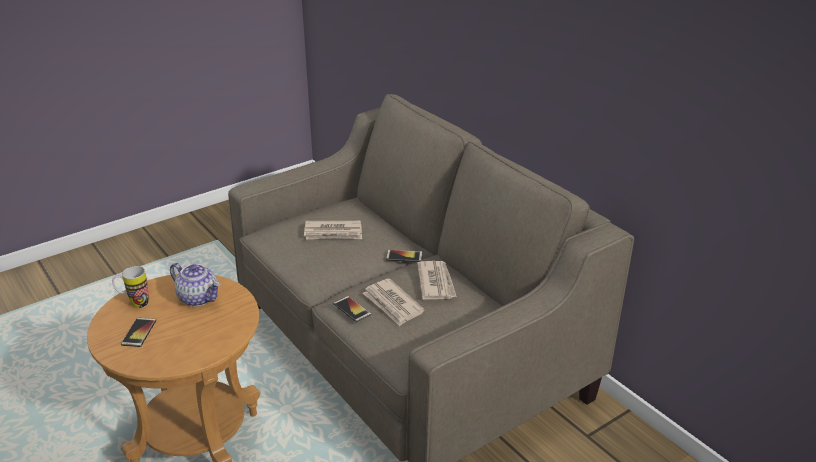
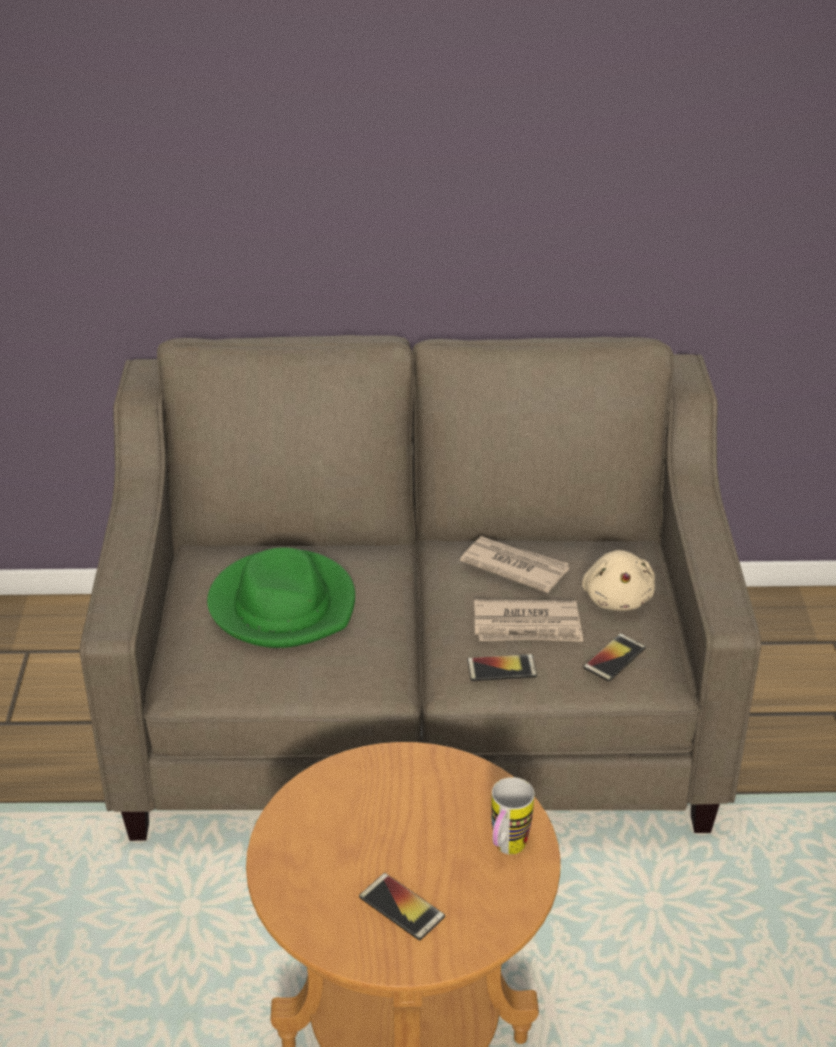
camera: 55 degrees left, 5 degrees up
mug [112,266,148,308] -> mug moved to [491,777,534,855]
teapot [170,263,220,306] -> none
newspaper [304,220,362,239] -> green hat [207,548,355,648]
phone [386,250,423,262] -> phone moved to [583,633,646,682]
none -> beige plush toy [582,550,655,611]

